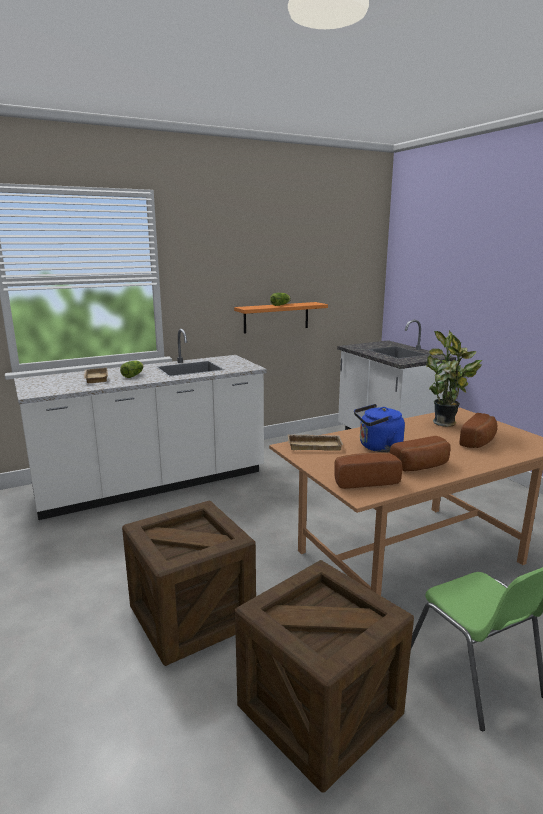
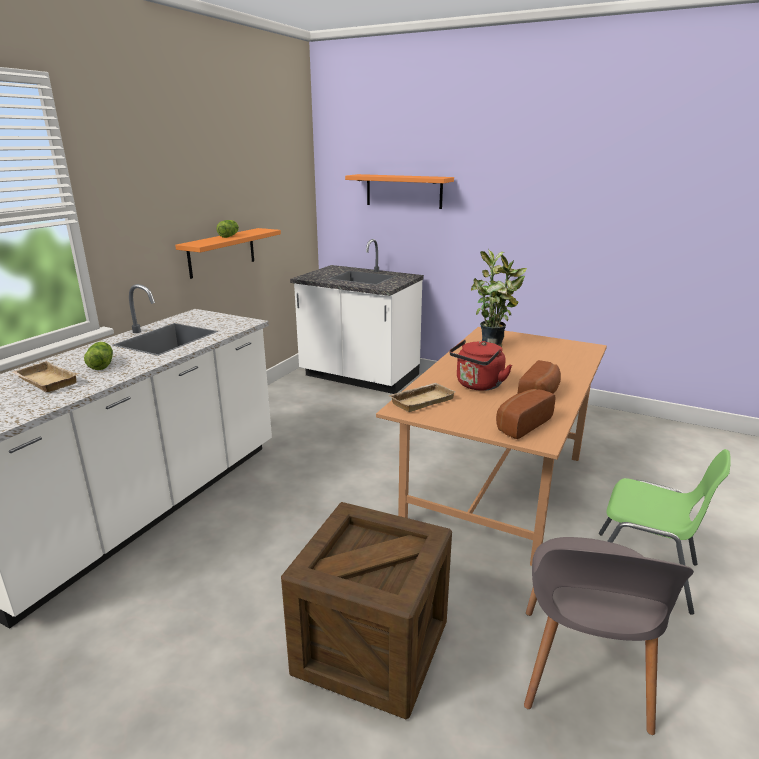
camera: 35 degrees left, 5 degrees up
crate [235,560,414,792] -> grey chair [524,537,694,735]
blue kettle [354,404,405,452] -> red kettle [449,339,512,391]
bread [460,413,498,448] -> none
none -> orange shelf [345,174,454,209]

